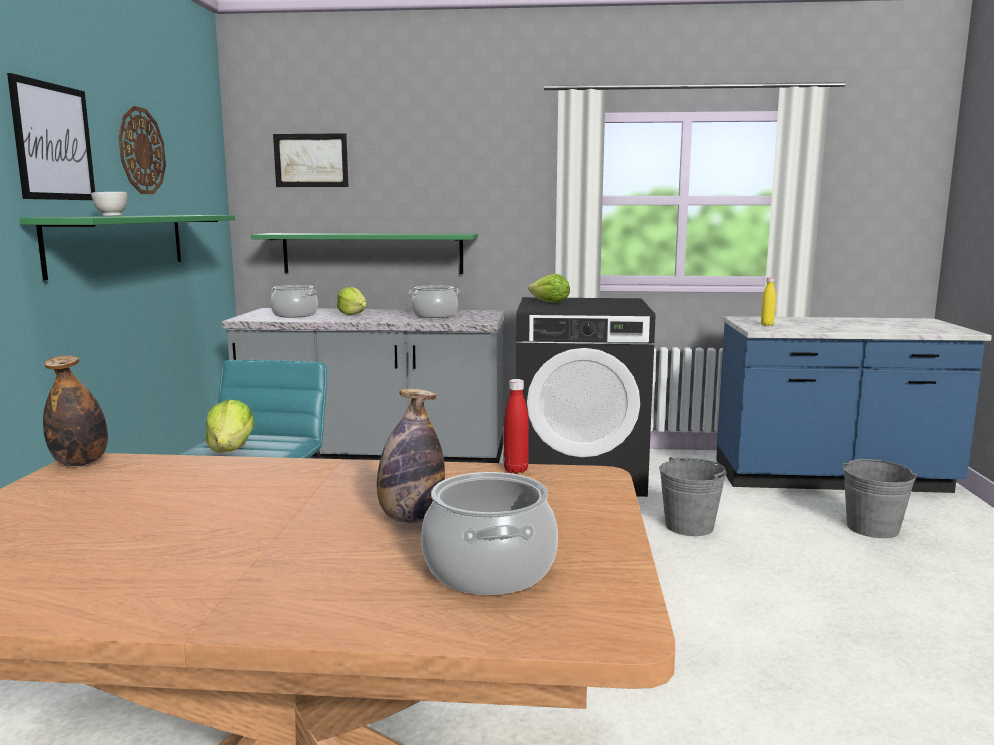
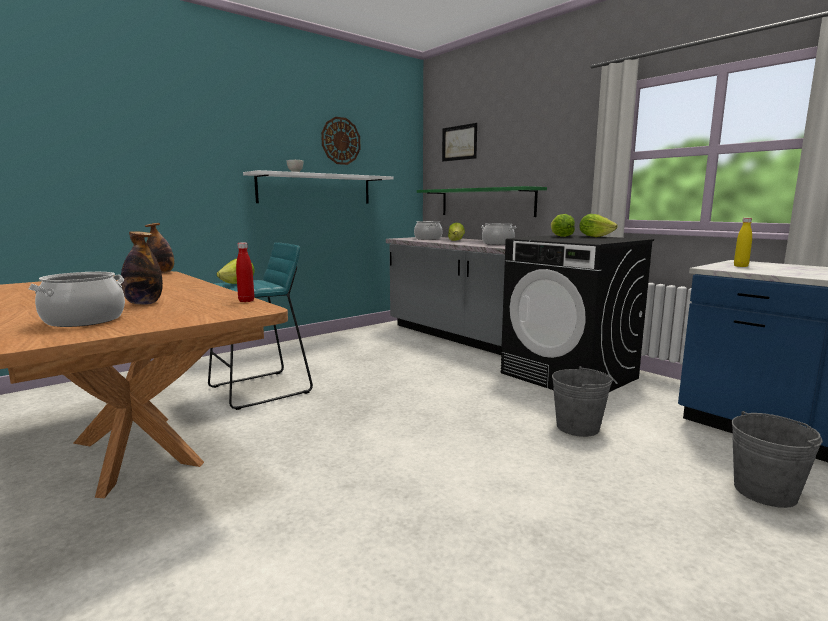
camera: 45 degrees right, 0 degrees up
picture [7,73,95,200] -> none
green shelf [20,215,235,280] -> white shelf [243,170,394,204]
none -> lettuce [579,214,618,237]

